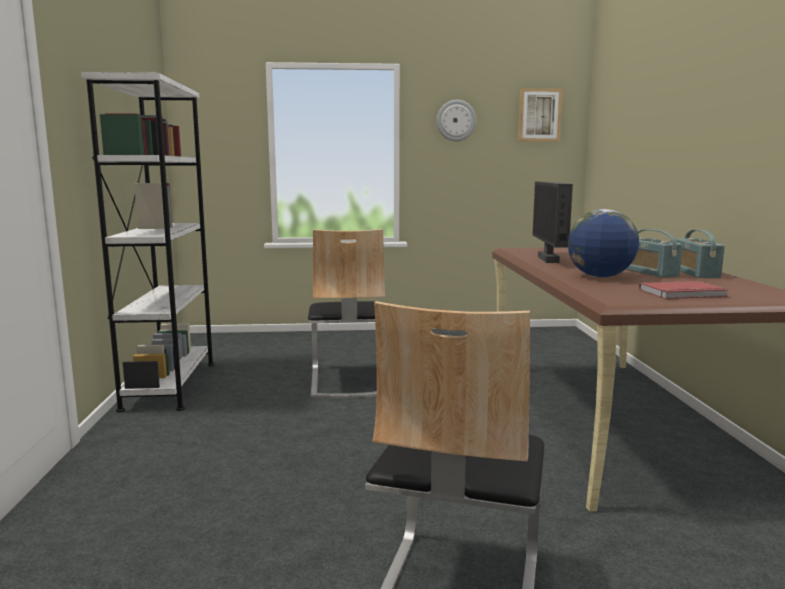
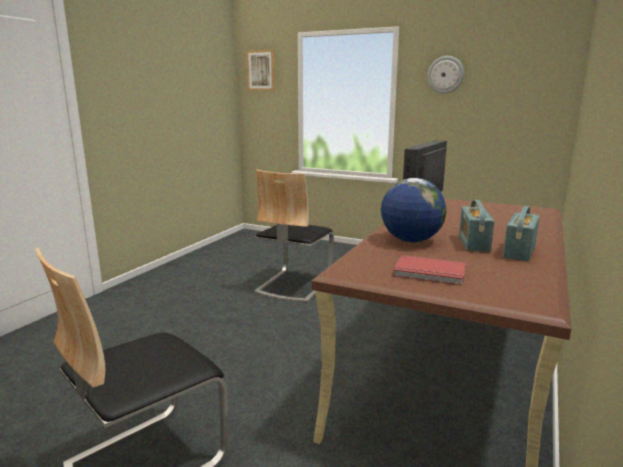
camera: 30 degrees right, 5 degrees up
white bookcase [81,72,214,412] -> none
picture [518,88,562,142] -> picture moved to [246,49,275,91]

